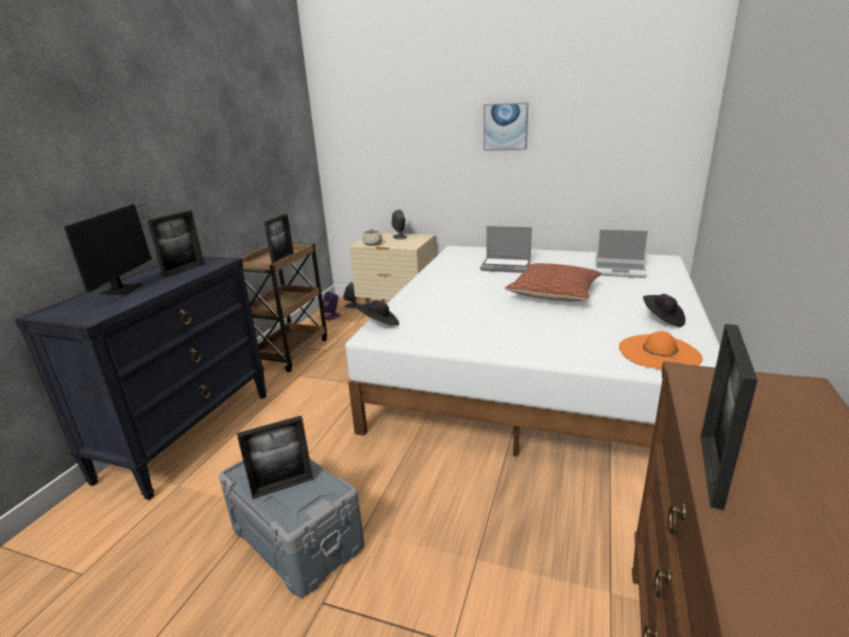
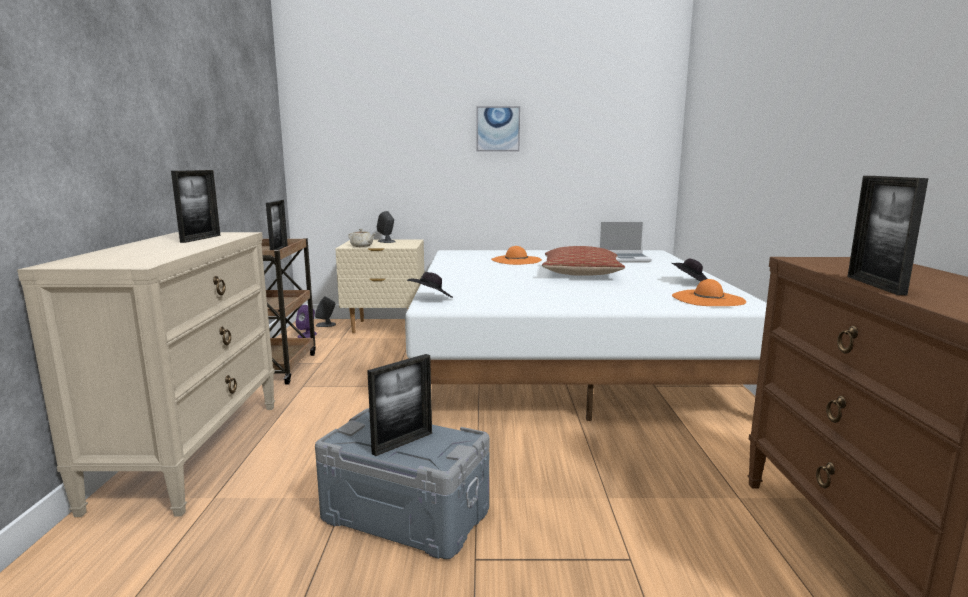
camera: 20 degrees left, 10 degrees down
black dresser [15,256,267,500] -> beige dresser [17,232,275,517]
monitor [64,204,156,295] -> none
laptop [480,226,532,273] -> orange hat [491,246,542,265]

